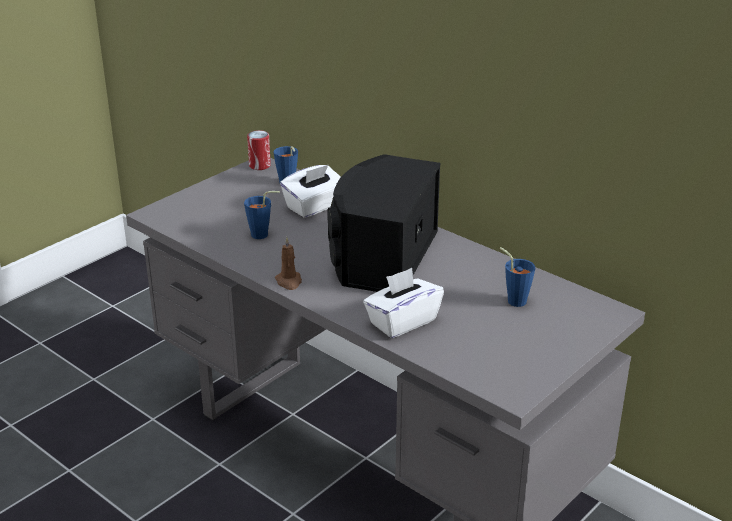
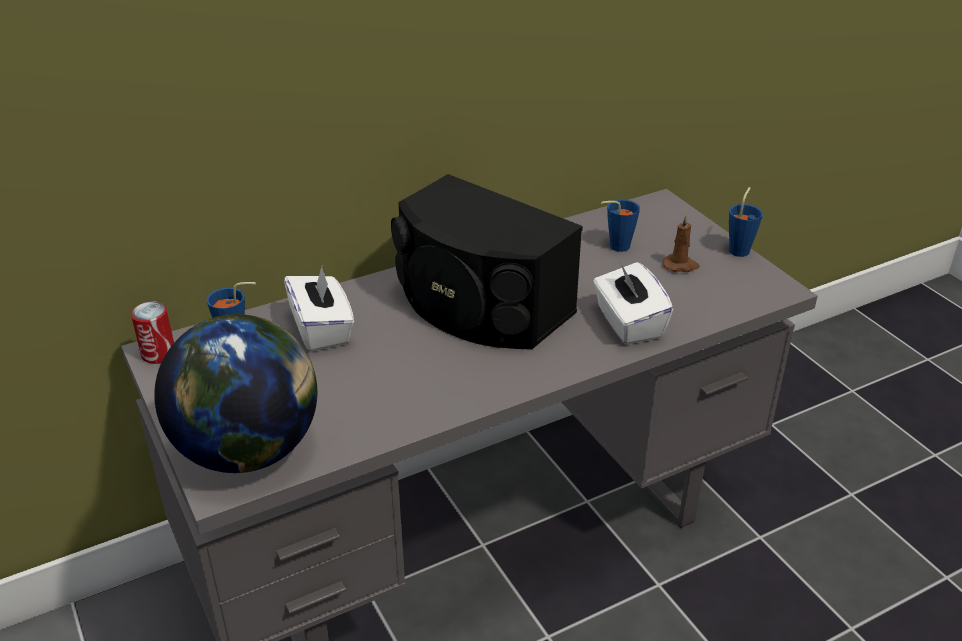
camera: 70 degrees left, 5 degrees up
blue cup [244,191,280,239] -> blue cup moved to [729,187,763,257]
brown candle [275,237,302,290] -> brown candle moved to [663,214,699,272]
none -> globe [154,314,317,473]

